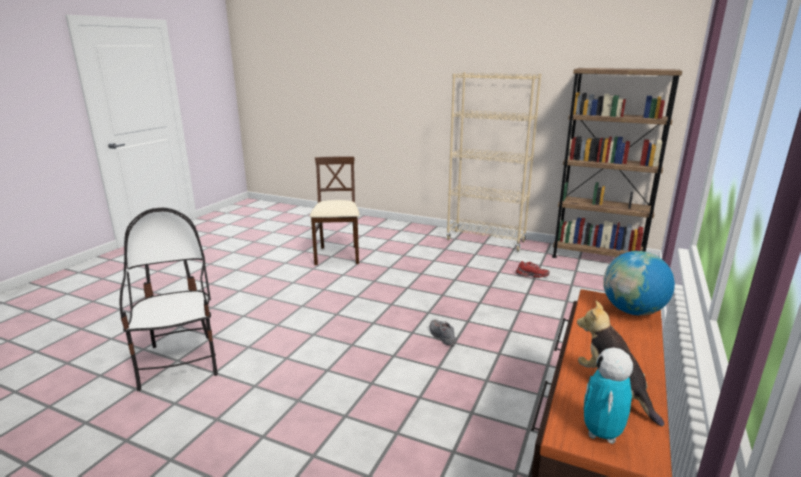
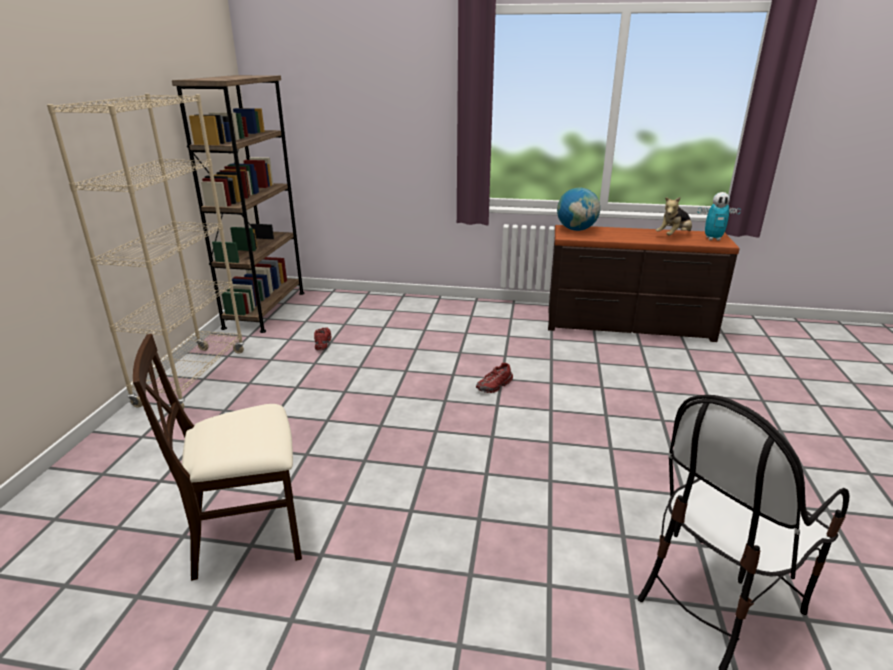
camera: 105 degrees left, 5 degrees up
grey shoe [430,320,456,345] -> red shoe [476,363,513,393]

